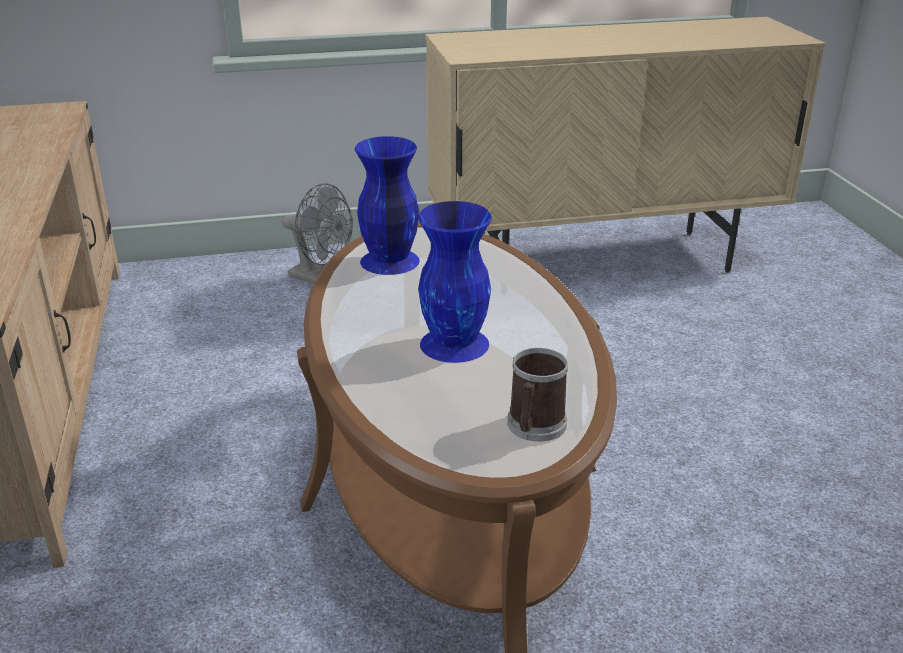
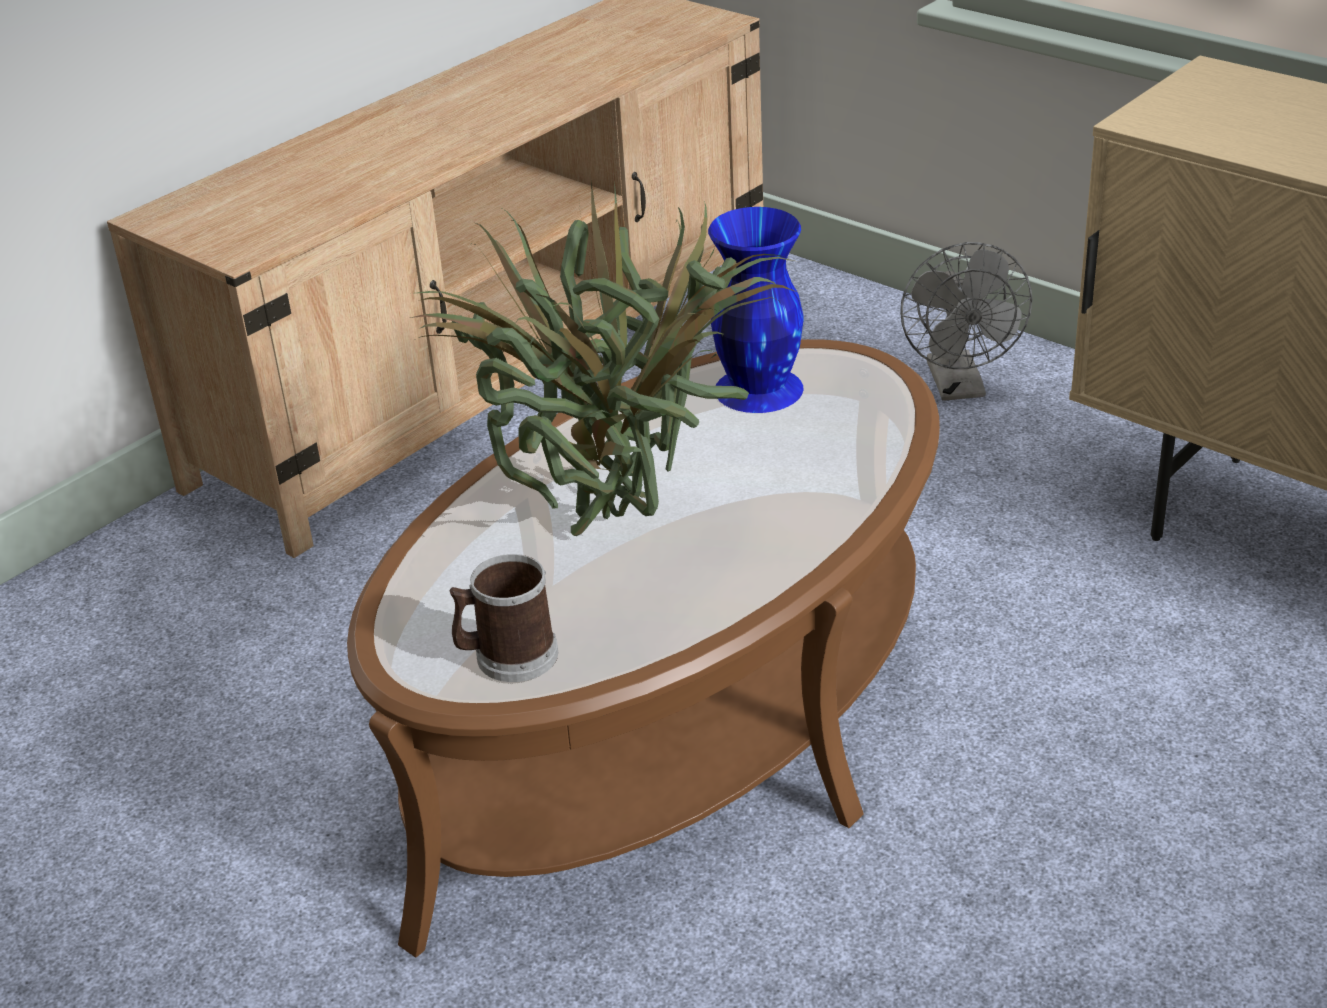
camera: 55 degrees right, 5 degrees up
blue vase [418,201,492,363] -> potted plant [410,180,799,536]

